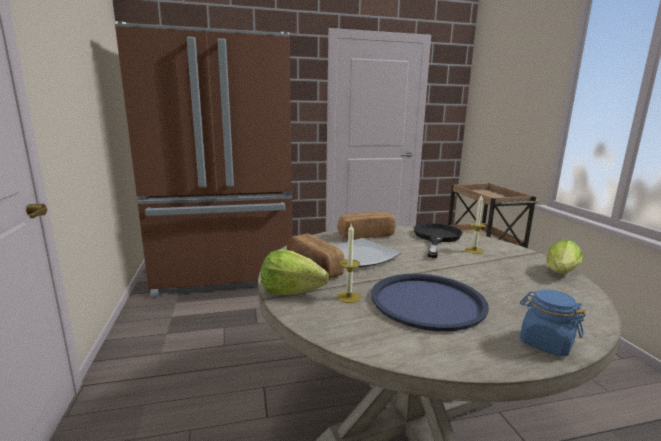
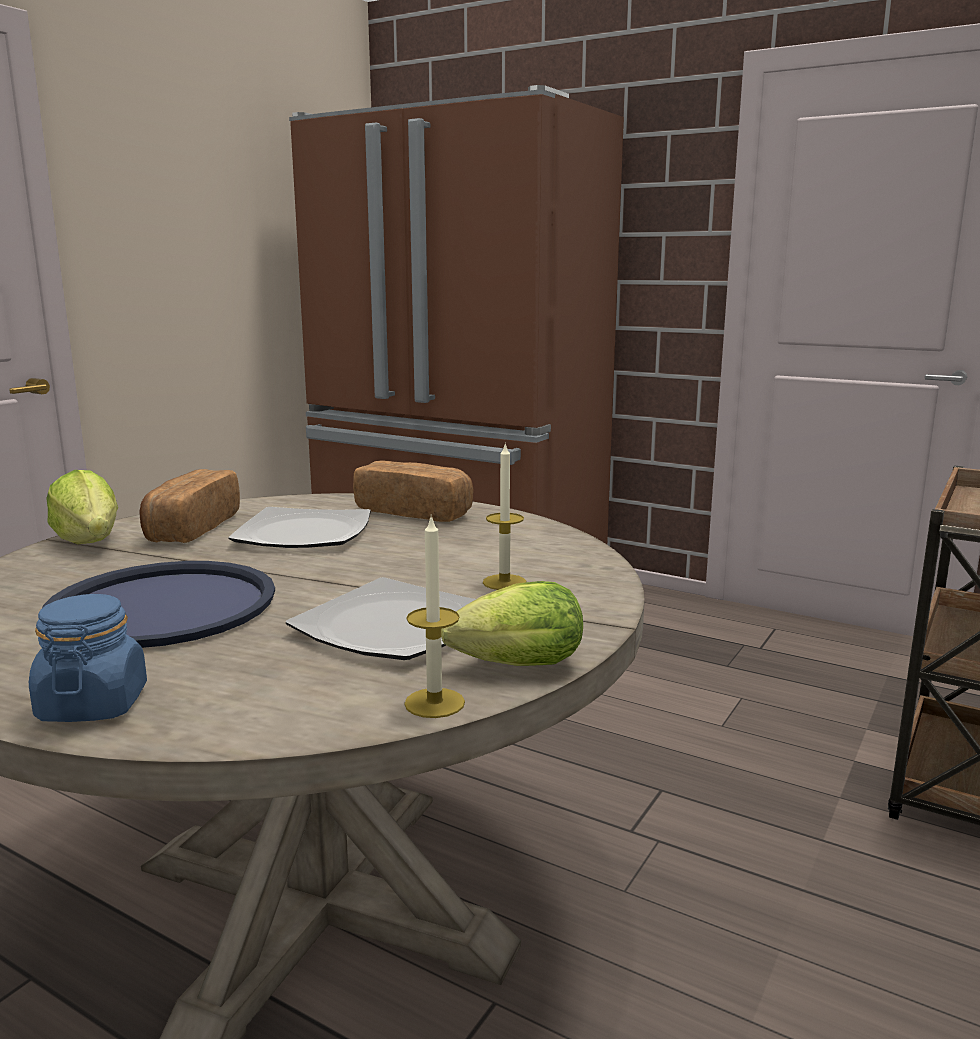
camera: 45 degrees right, 0 degrees up
candle [337,224,361,303] -> candle moved to [404,514,465,718]
black frying pan [413,223,463,258] -> none
none -> plate [286,577,476,660]

